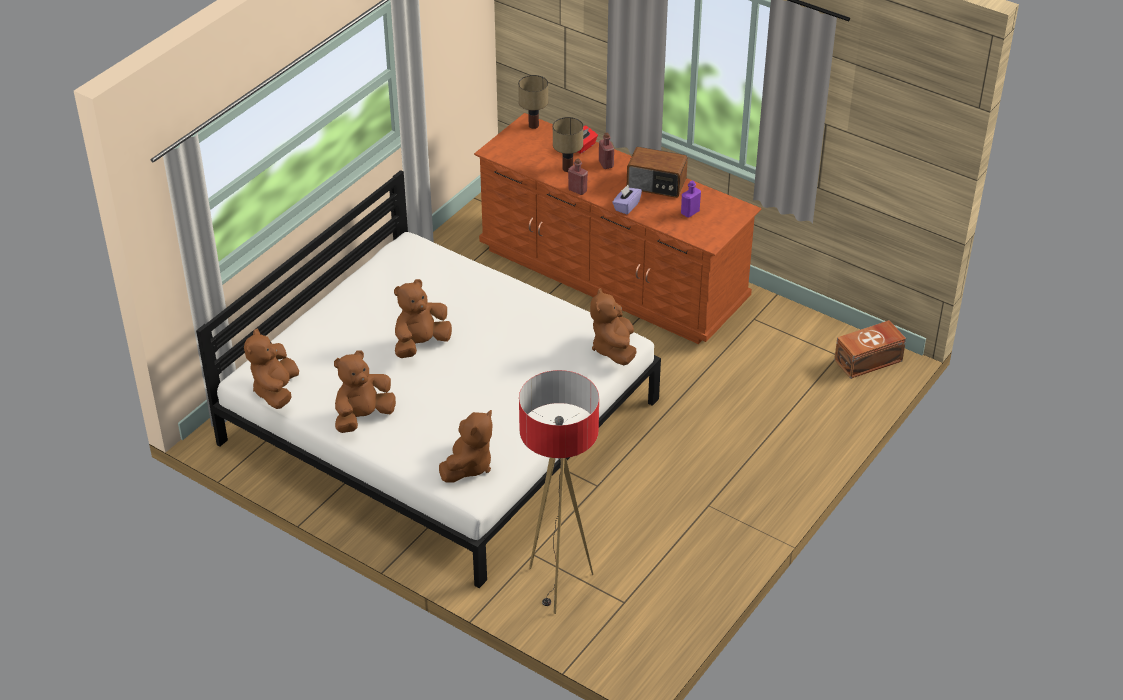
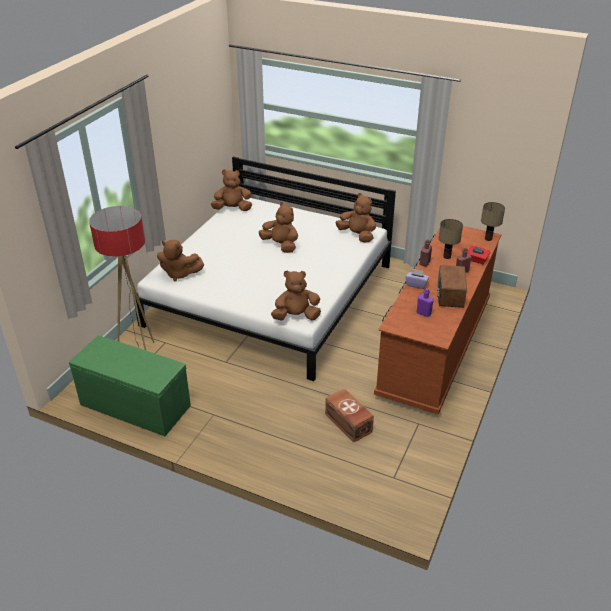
camera: 80 degrees right, 5 degrees down
brown plush toy [334,350,396,433] -> brown plush toy moved to [335,193,376,243]
brown storage box [834,320,906,379] -> brown storage box moved to [325,388,374,442]
none -> green bench [69,335,191,436]

